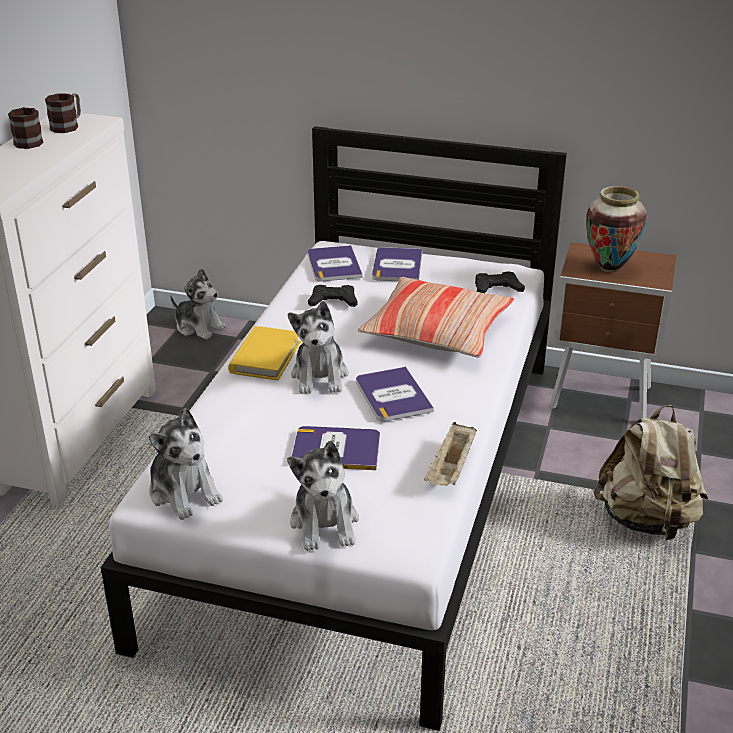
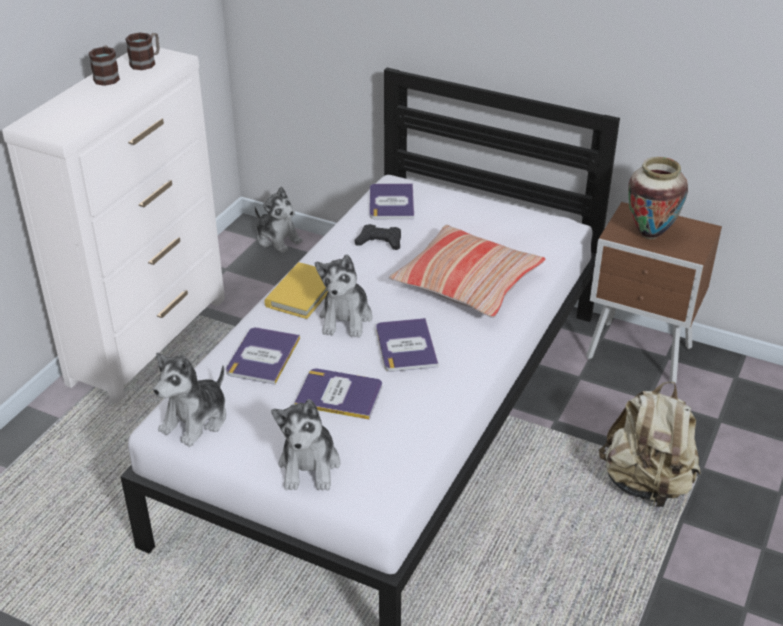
camera: 10 degrees right, 5 degrees up
plush toy [149,408,223,520] -> plush toy turned 60 degrees clockwise [153,353,226,447]
book [372,247,422,281] -> book moved to [226,327,300,385]
beige tray [424,422,477,486] -> none
black game controller [475,271,525,293] -> none

